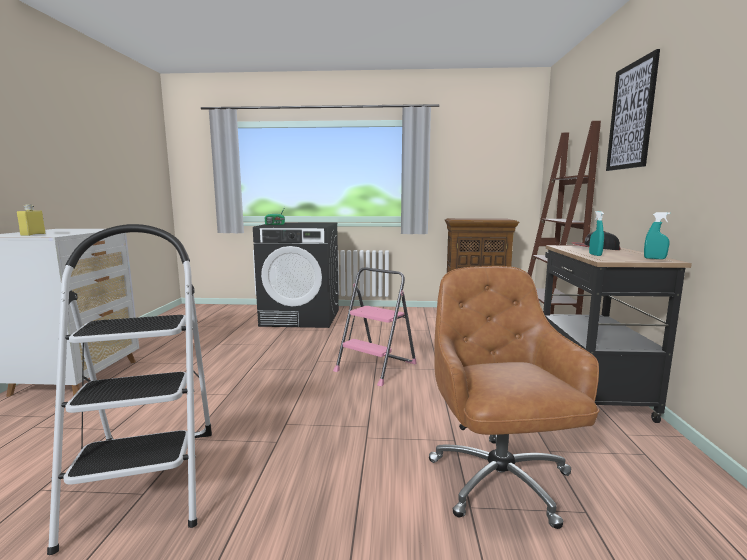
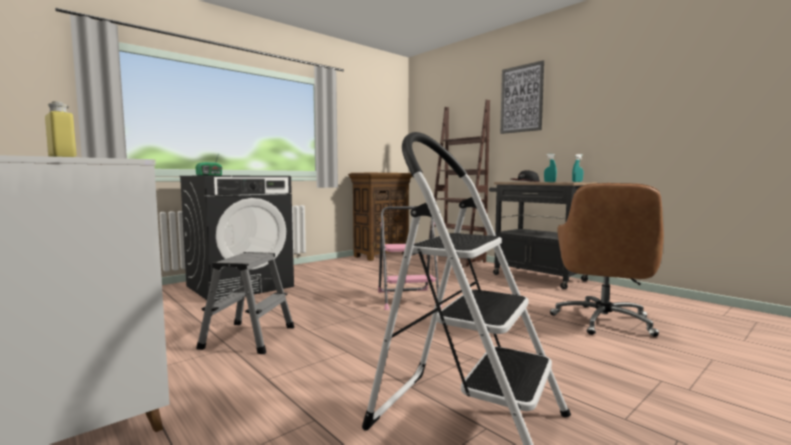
camera: 45 degrees left, 5 degrees down
brown office chair [429,266,600,529] -> brown office chair turned 105 degrees counterclockwise [550,183,664,337]
none -> grey step ladder [196,252,294,354]

